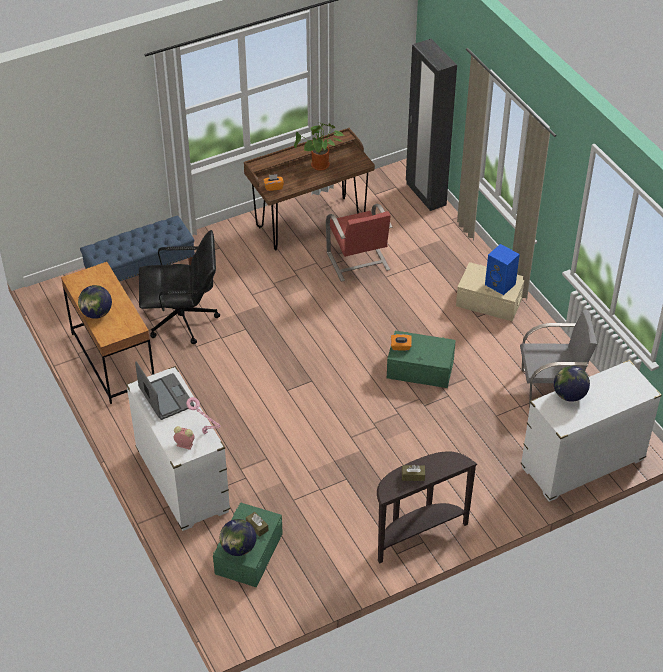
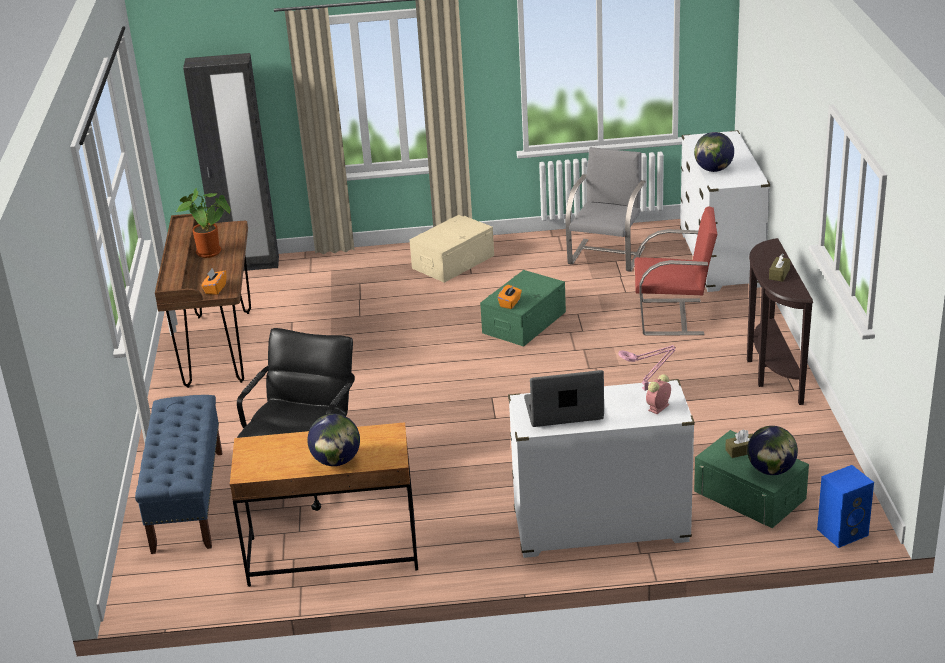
camera: 65 degrees left, 15 degrees down
red chair [326,204,392,281] -> red chair moved to [634,206,717,336]
blue speaker [485,244,520,295] -> blue speaker moved to [817,465,874,548]

